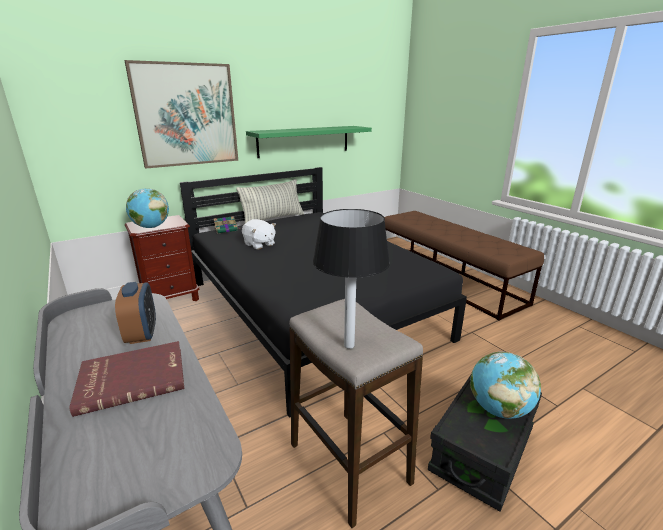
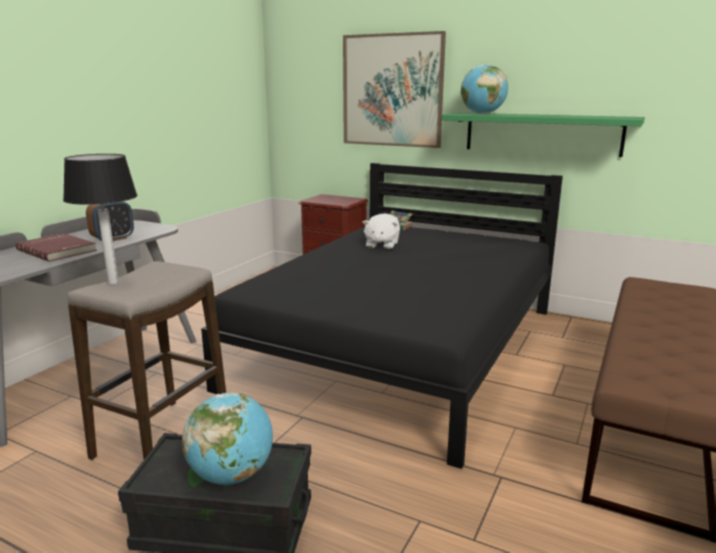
camera: 60 degrees right, 5 degrees down
globe [126,188,169,228] -> globe moved to [461,65,508,114]
pillow [236,179,304,224] -> none

